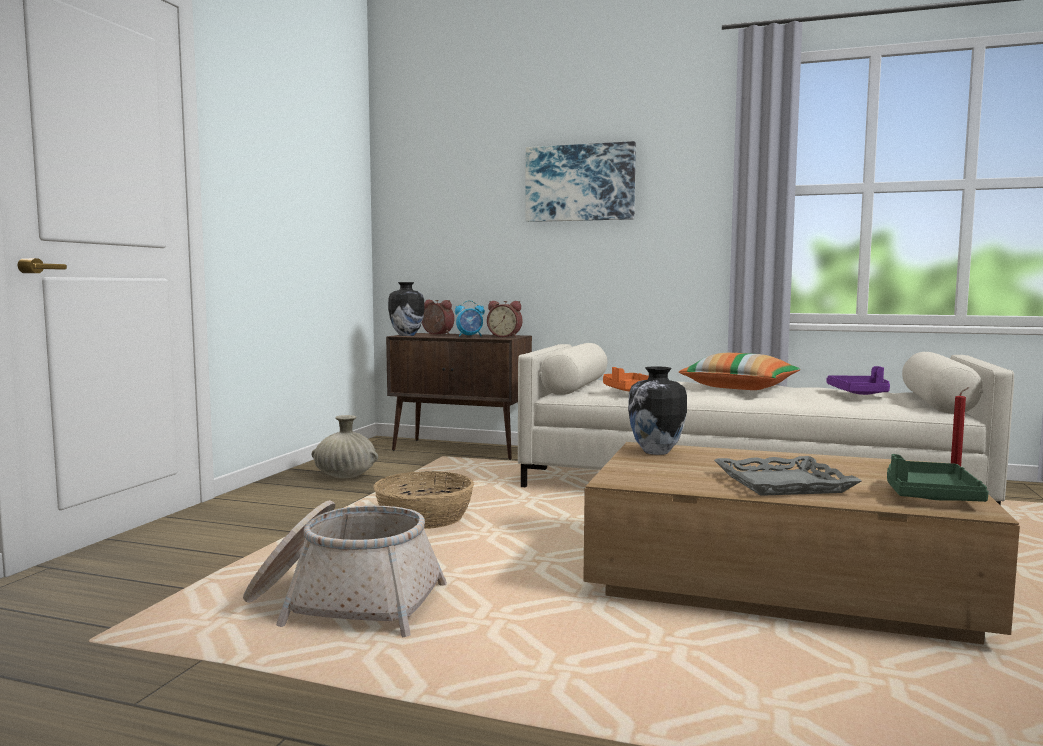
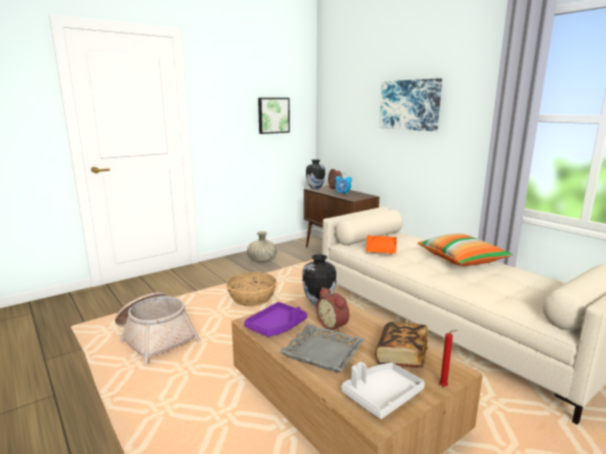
camera: 35 degrees right, 10 degrees up
alarm clock [487,301,523,337] -> alarm clock moved to [316,287,349,332]
purple tray [827,366,890,395] -> purple tray moved to [244,302,307,337]
green tray [887,454,989,502] -> grey tray [341,362,425,419]
none -> picture [258,98,290,134]
none -> book [375,322,428,368]

